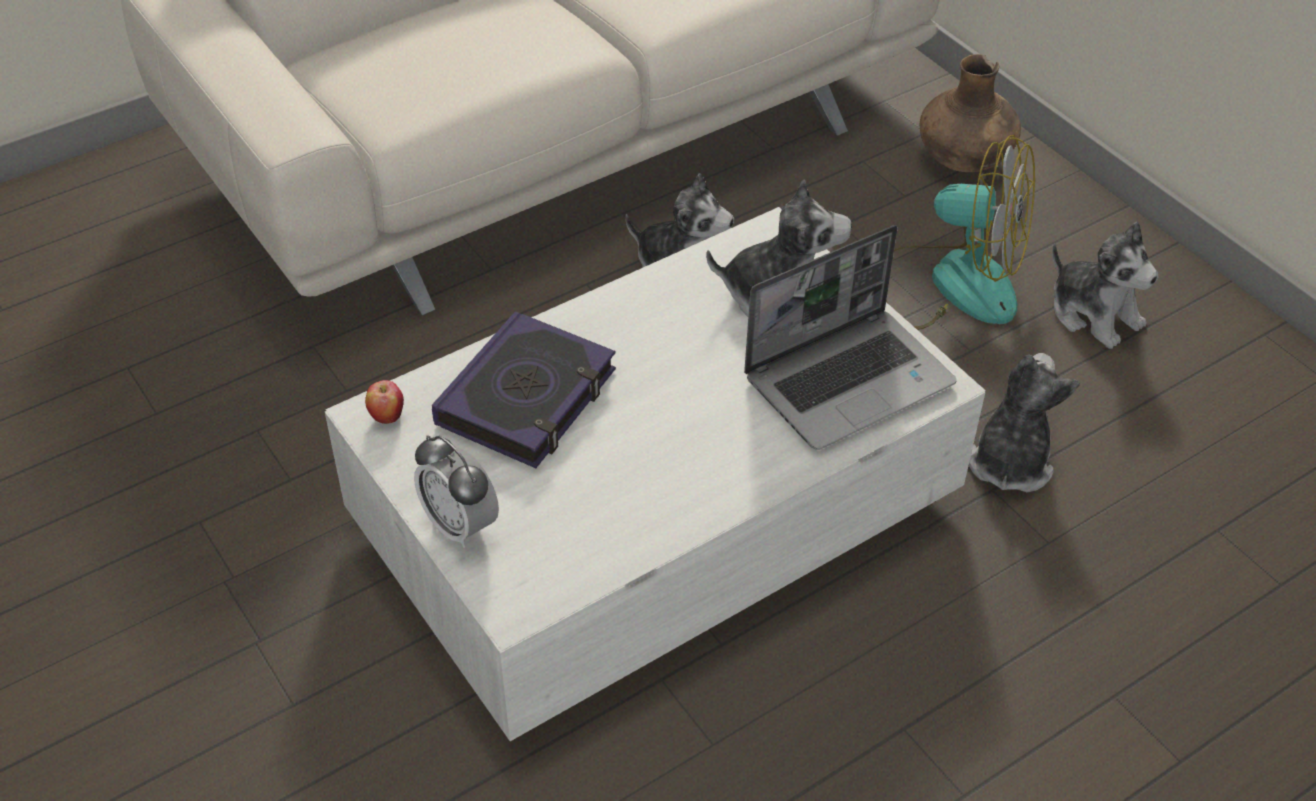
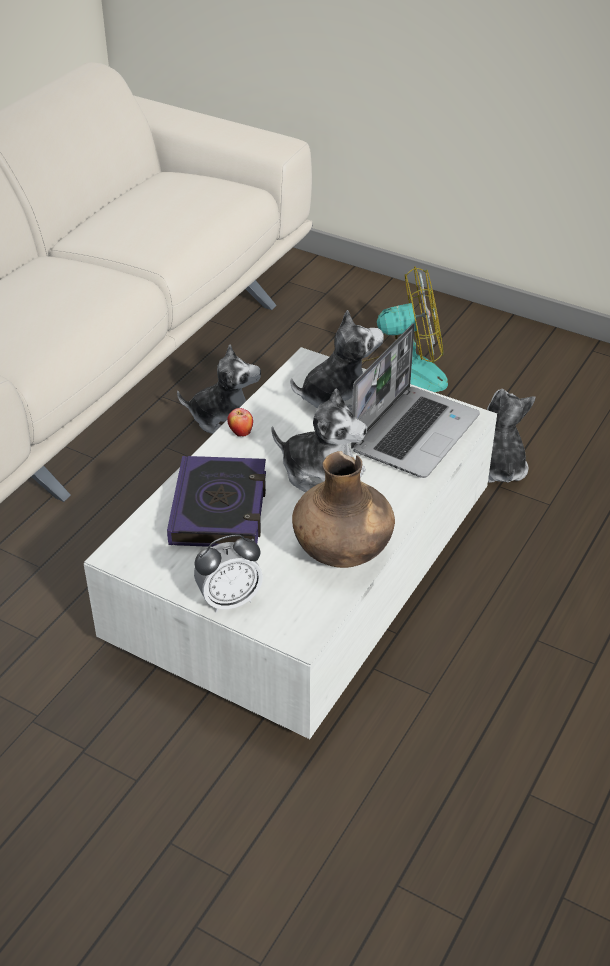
camera: 25 degrees left, 5 degrees down
apple [365,380,404,424] -> apple moved to [227,408,253,437]
alarm clock [414,435,499,548] -> alarm clock turned 45 degrees counterclockwise [194,534,263,613]
brown vase [920,54,1021,172] -> brown vase moved to [292,451,395,568]
plush toy [1052,222,1159,349] -> plush toy moved to [271,388,367,493]

